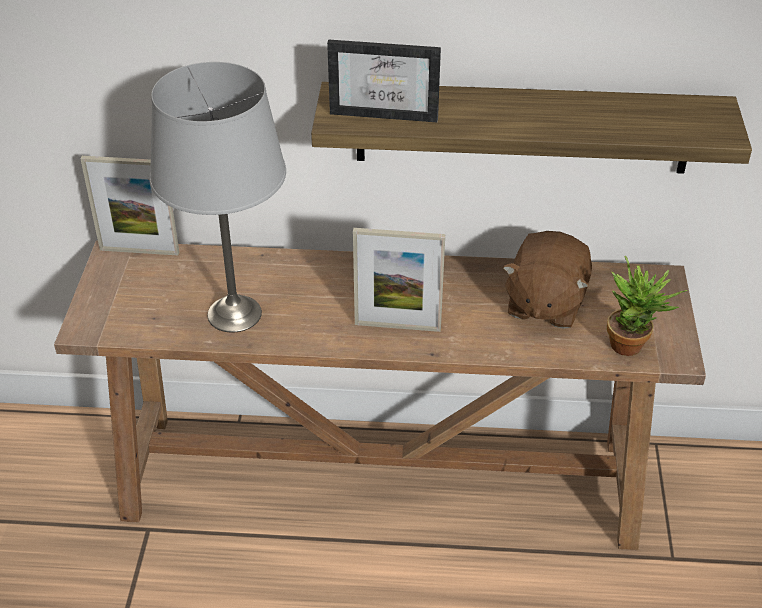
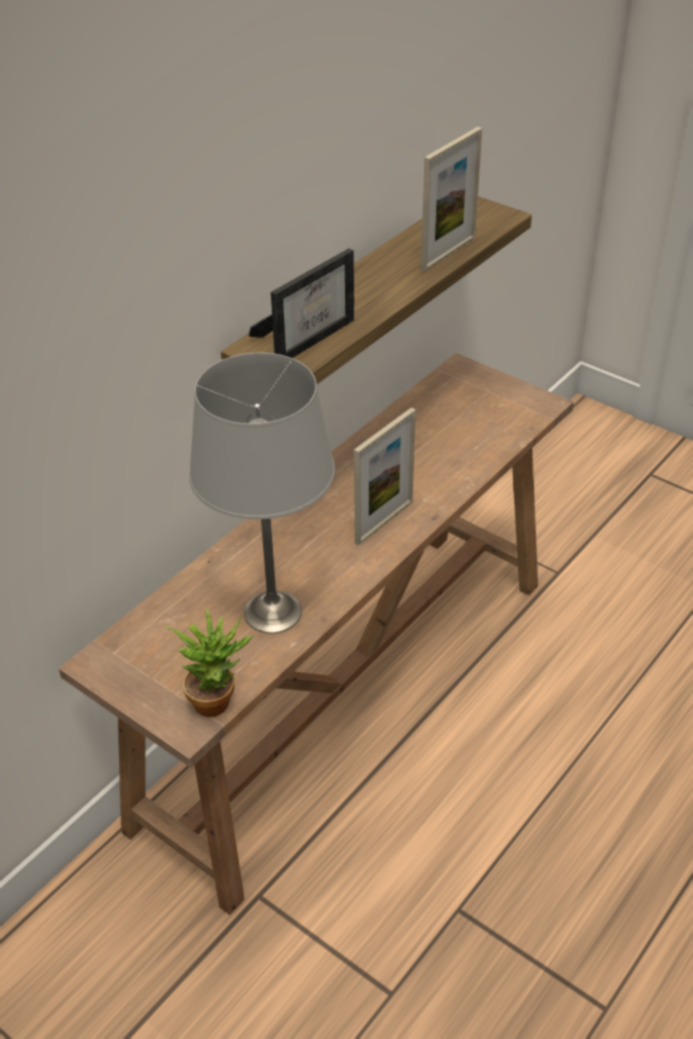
camera: 55 degrees left, 0 degrees up
picture frame [80,156,179,255] -> picture frame moved to [421,127,482,271]
brown plush toy [503,231,592,329] -> none
potted plant [607,256,687,356] -> potted plant moved to [166,609,253,717]

